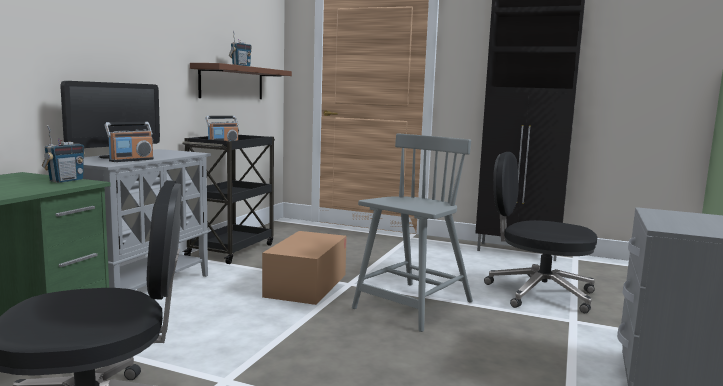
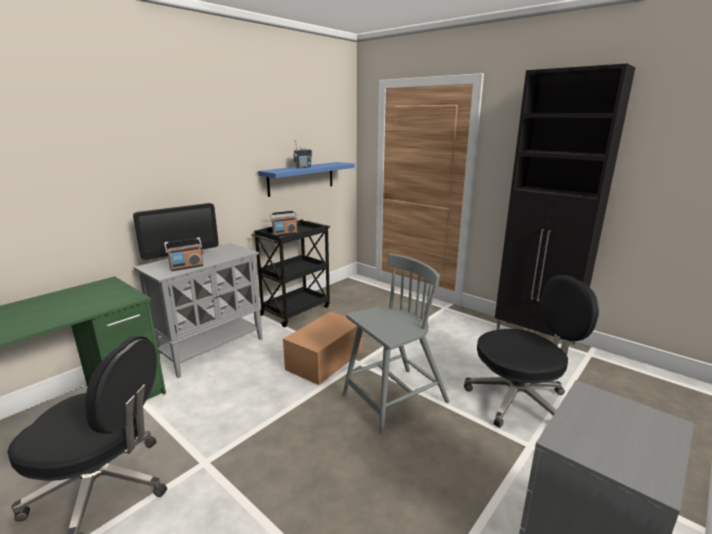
camera: 20 degrees right, 10 degrees up
radio [42,125,85,183] -> none
brown shelf [190,63,292,99] -> blue shelf [258,162,355,197]
black office chair [484,152,597,313] -> black office chair turned 120 degrees clockwise [464,275,599,428]

